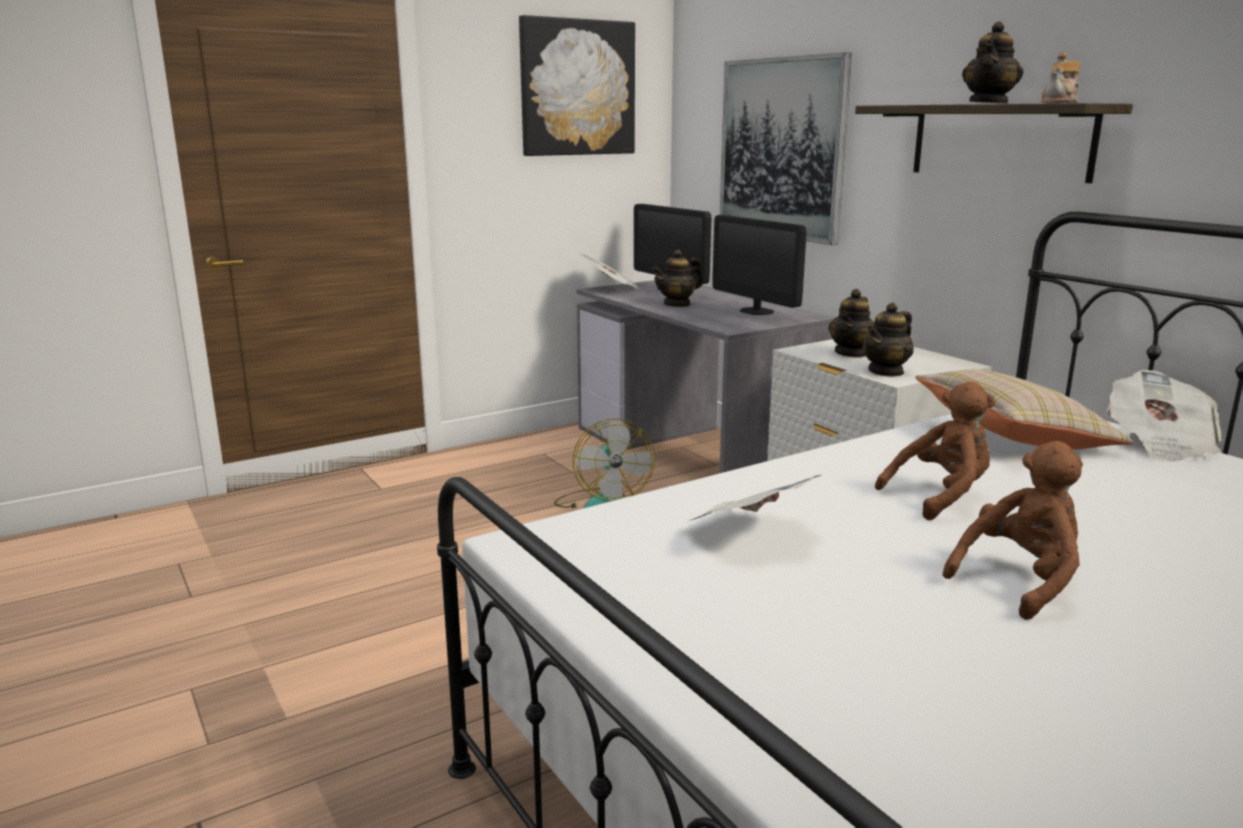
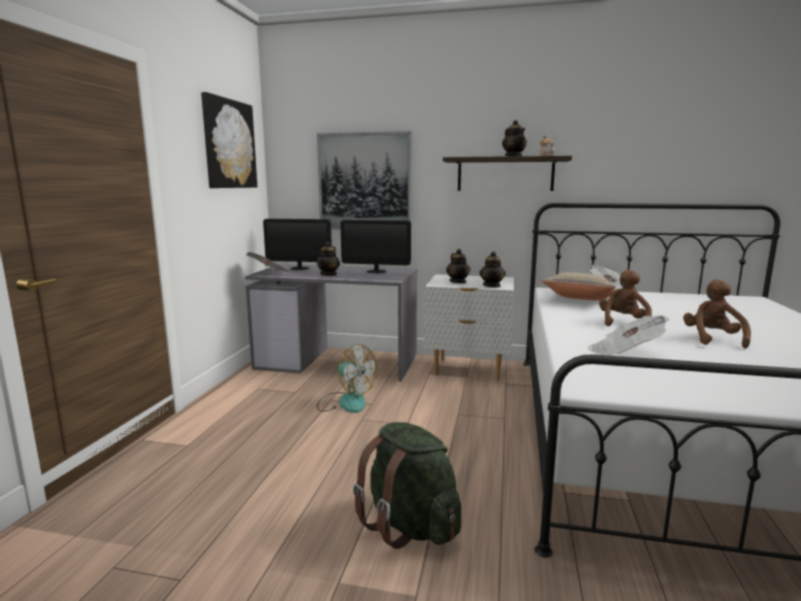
camera: 45 degrees left, 5 degrees down
none -> green backpack [353,422,461,549]

